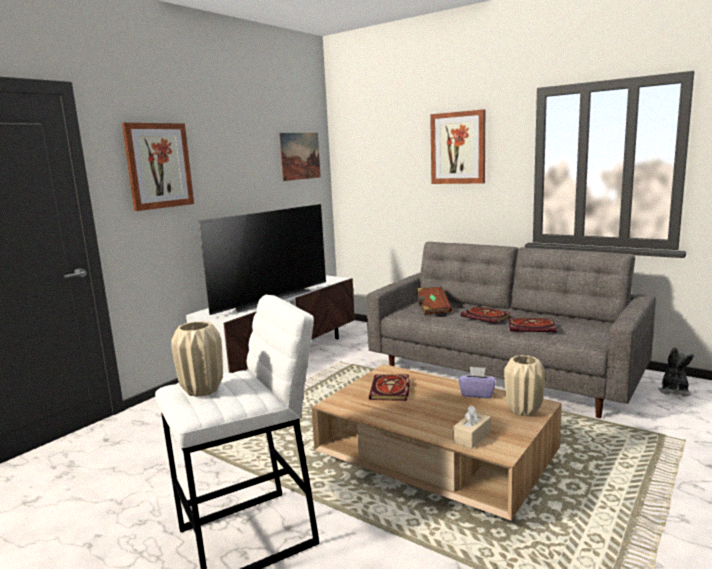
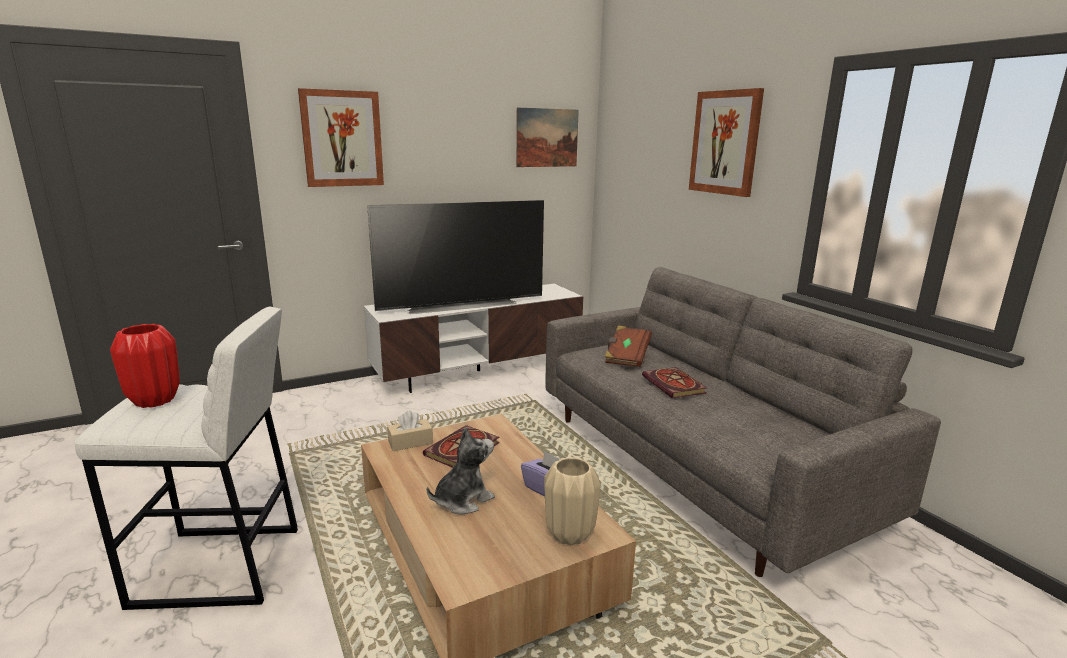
camera: 25 degrees right, 5 degrees up
beige vase [171,321,223,397] -> red vase [110,324,180,408]
beige tissue box [453,406,491,449] -> beige tissue box moved to [387,410,433,451]
book [509,318,557,332] -> none
plush toy [658,347,694,397] -> plush toy moved to [427,427,495,514]

